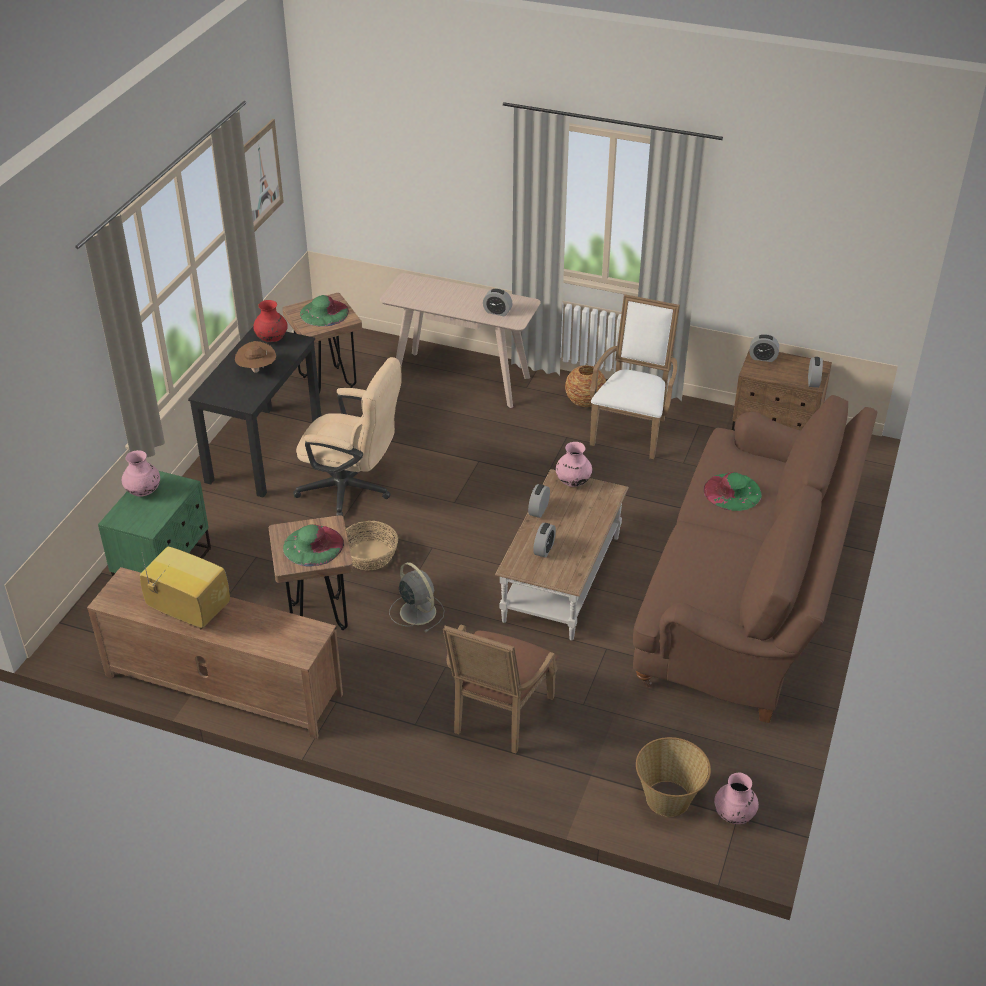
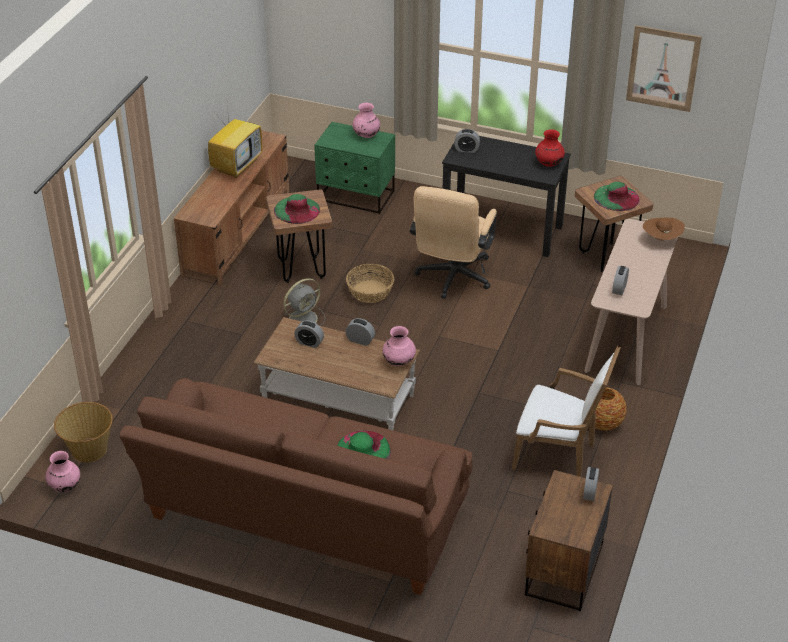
camera: 90 degrees right, 0 degrees up
brown hat [235,341,276,373] -> brown hat moved to [643,217,685,243]
brown armchair [443,624,558,753] -> none
alarm clock [808,357,823,388] -> alarm clock moved to [454,129,480,153]

